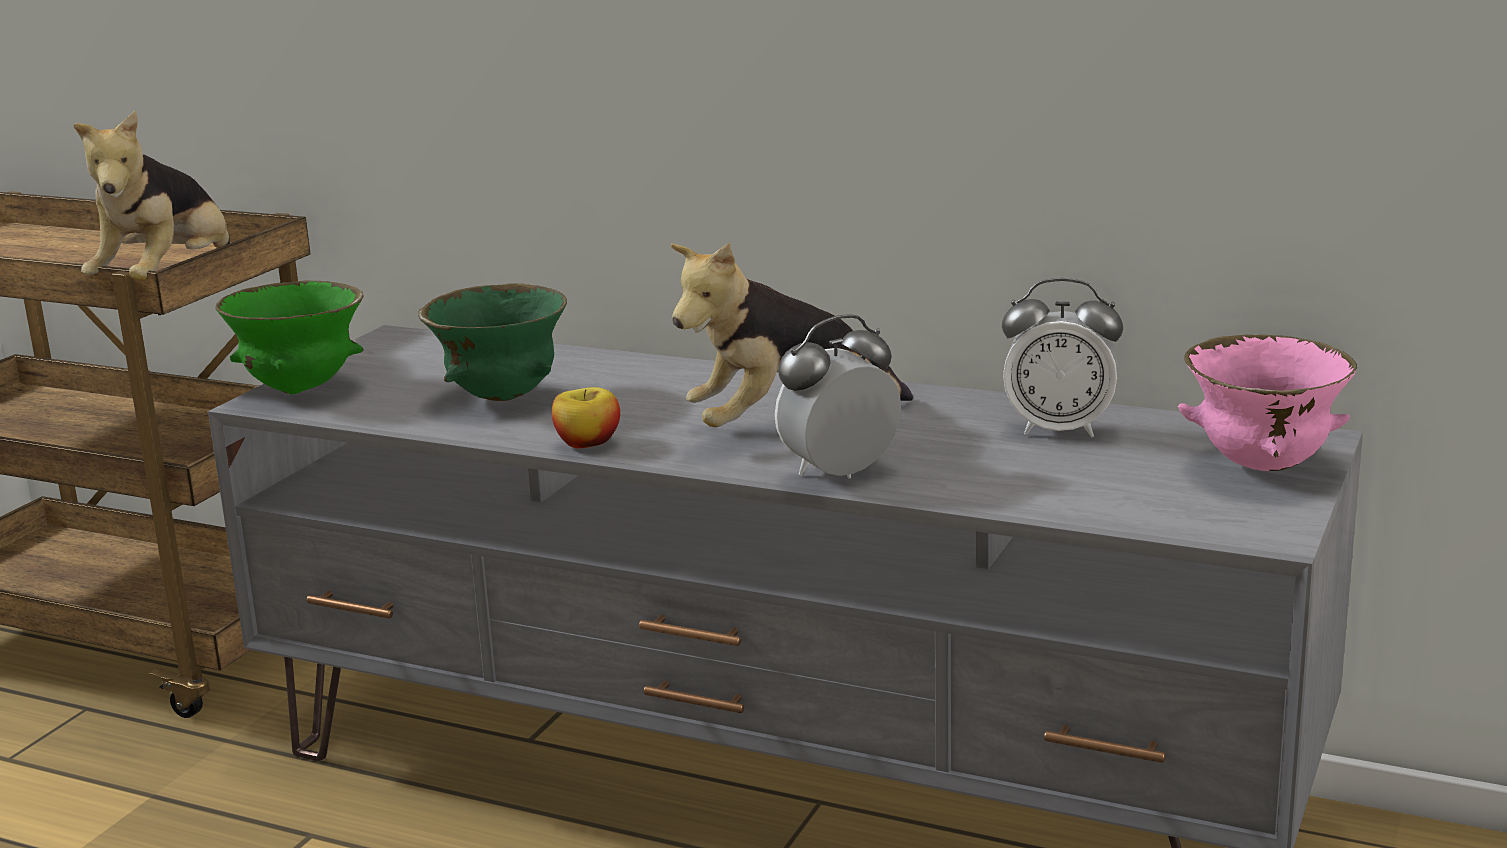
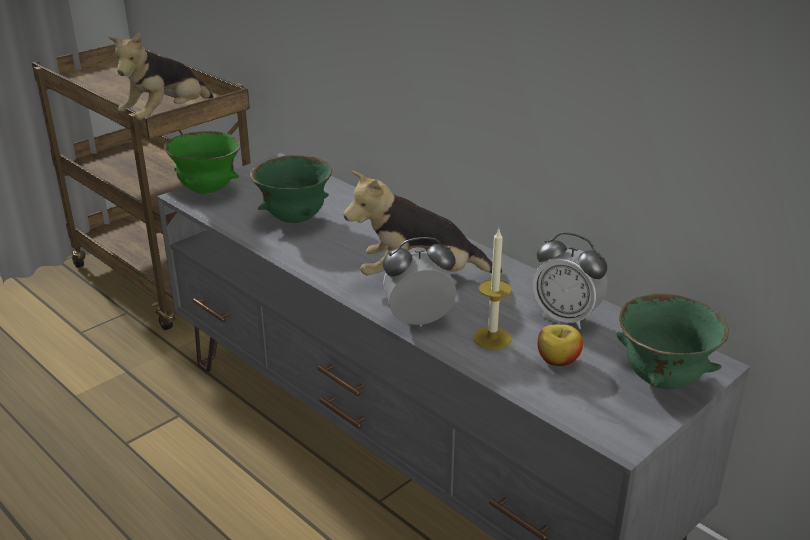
camera: 20 degrees right, 10 degrees up
apple [552,387,620,448] -> apple moved to [537,324,583,366]
pink bowl [1178,335,1357,471] -> green bowl [616,293,729,389]
none -> candle [473,229,512,349]

